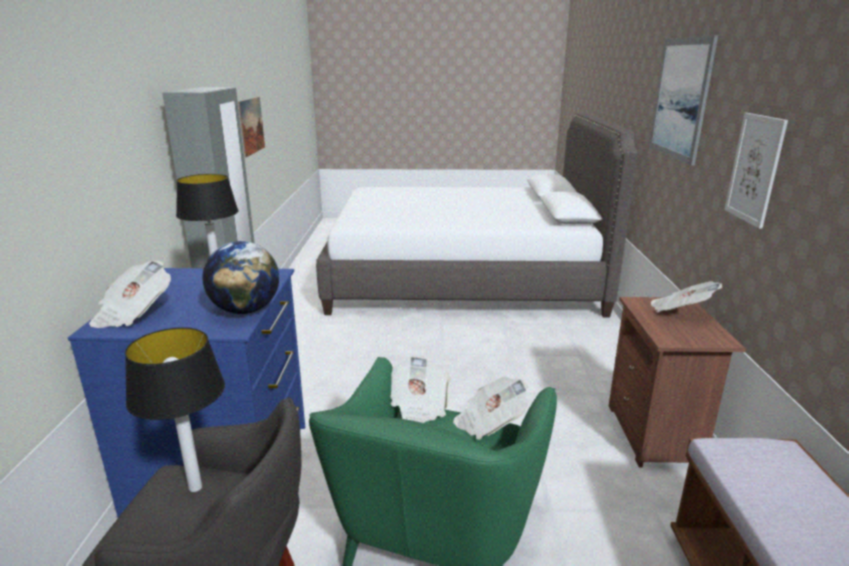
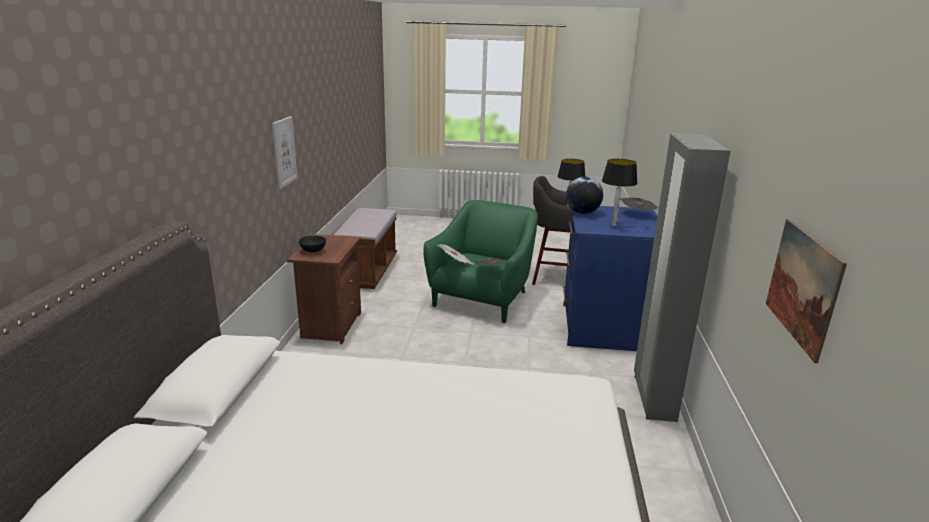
camera: 175 degrees left, 0 degrees up
picture [649,36,718,166] -> none
newspaper [650,281,722,312] -> black bowl [299,236,326,253]

